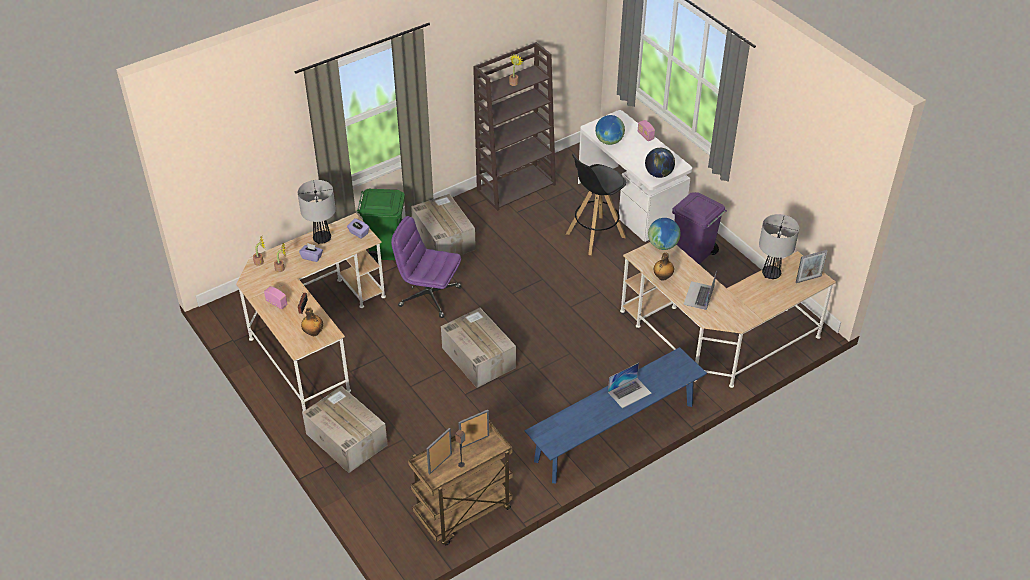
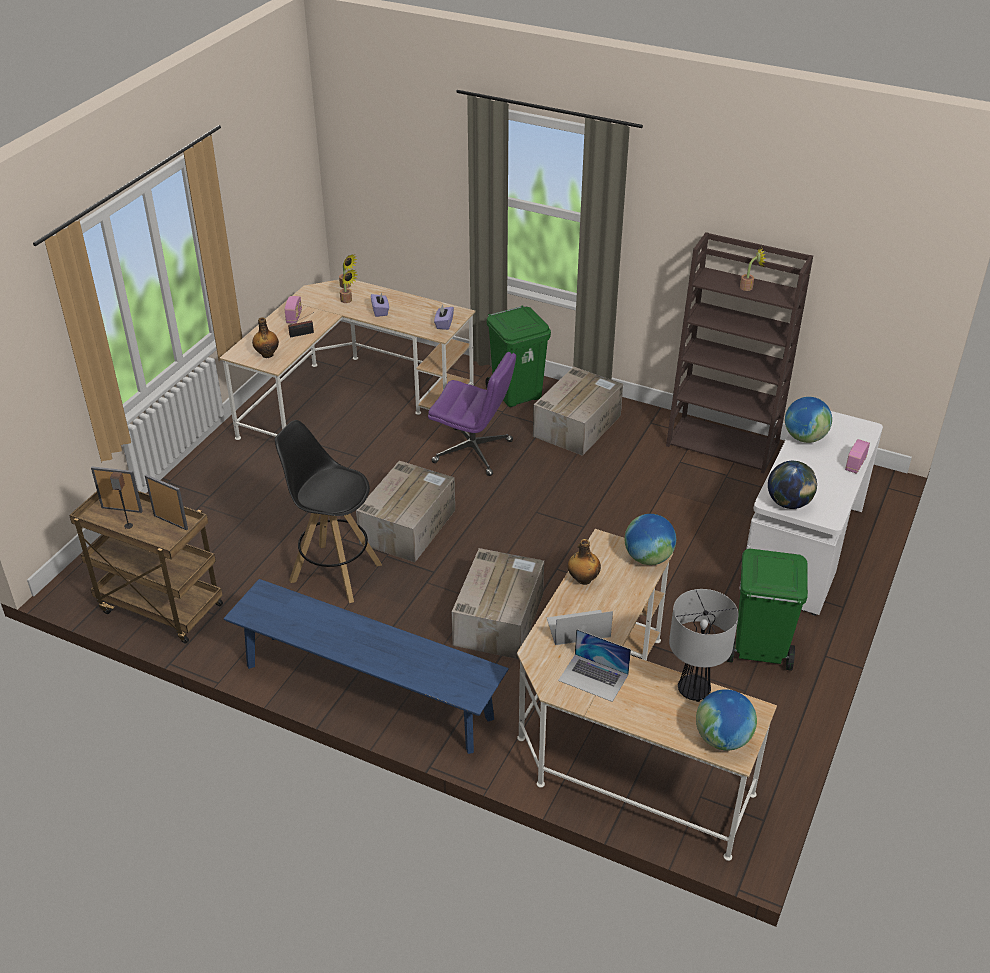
camera: 60 degrees right, 5 degrees down
table lamp [298,180,336,244] -> none
cardboard box [302,386,388,473] -> cardboard box moved to [452,548,544,659]
purple office chair [391,216,461,318] -> purple office chair turned 120 degrees clockwise [428,352,516,476]
black stool [566,154,626,255] -> black stool moved to [275,420,382,603]
laptop [608,363,652,408] -> laptop moved to [558,629,631,702]
purple trash can [672,192,727,264] -> green trash can [727,548,808,671]
picture frame [796,250,828,283] -> globe [696,689,757,751]

